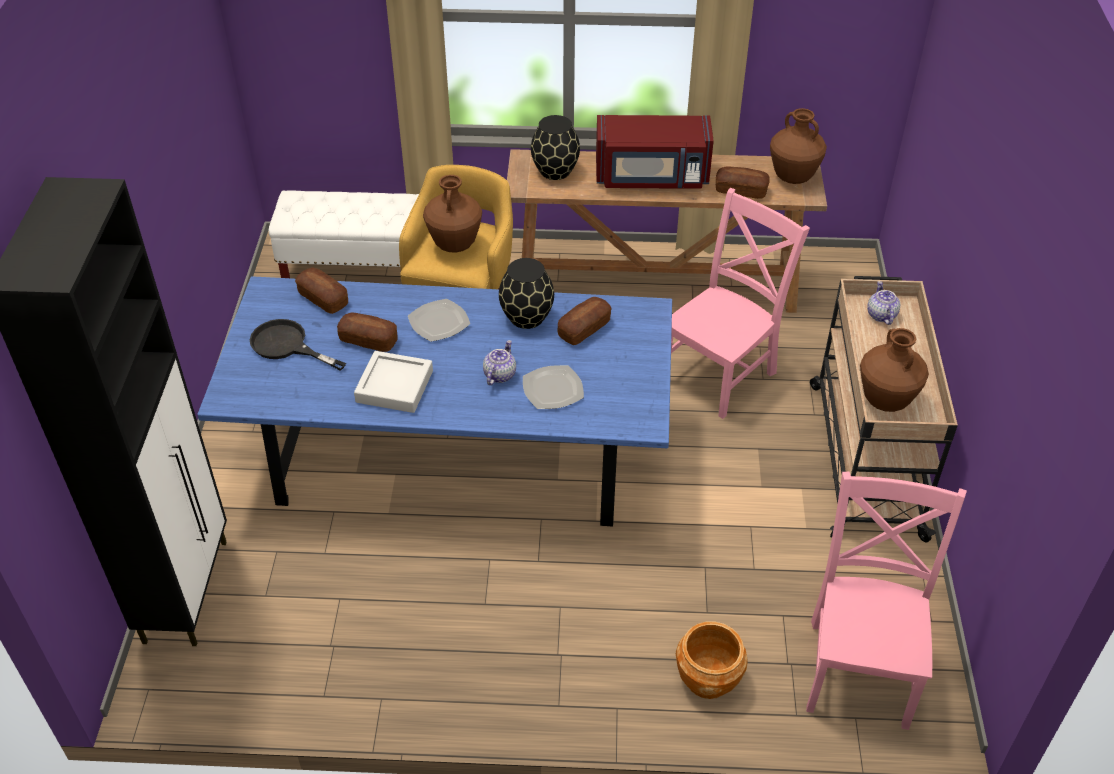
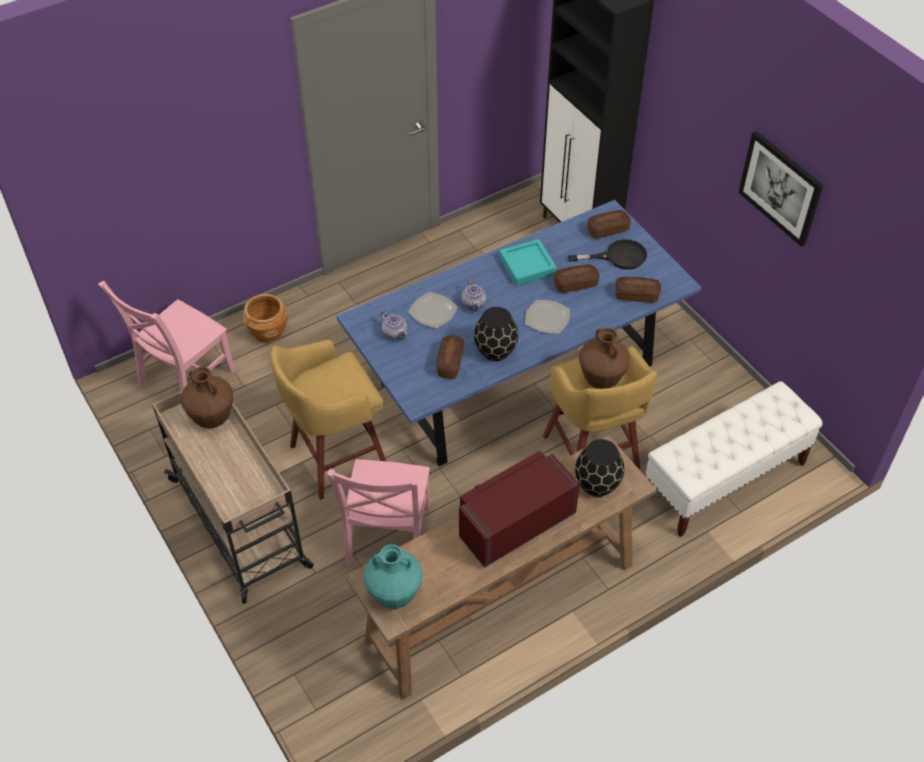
camera: 145 degrees right, 5 degrees up
grey tray [354,351,433,413] -> turquoise tray [499,239,557,286]
bread [716,167,770,199] -> bread moved to [588,210,631,239]
brown vase [770,108,827,184] -> turquoise vase [363,544,423,609]
pink chair [806,472,967,730] -> pink chair turned 60 degrees clockwise [98,281,235,392]
teapot [867,281,900,325] -> teapot moved to [381,311,407,340]
none -> yellow stool [270,340,386,500]
none -> picture [738,131,823,247]

